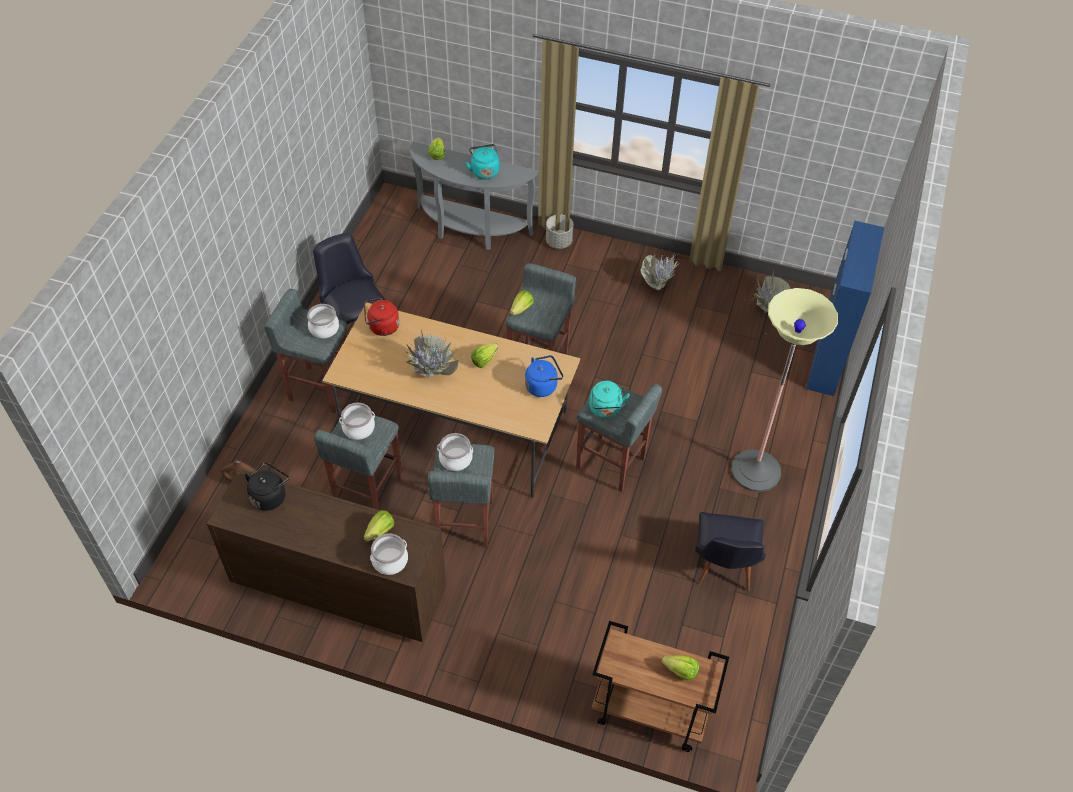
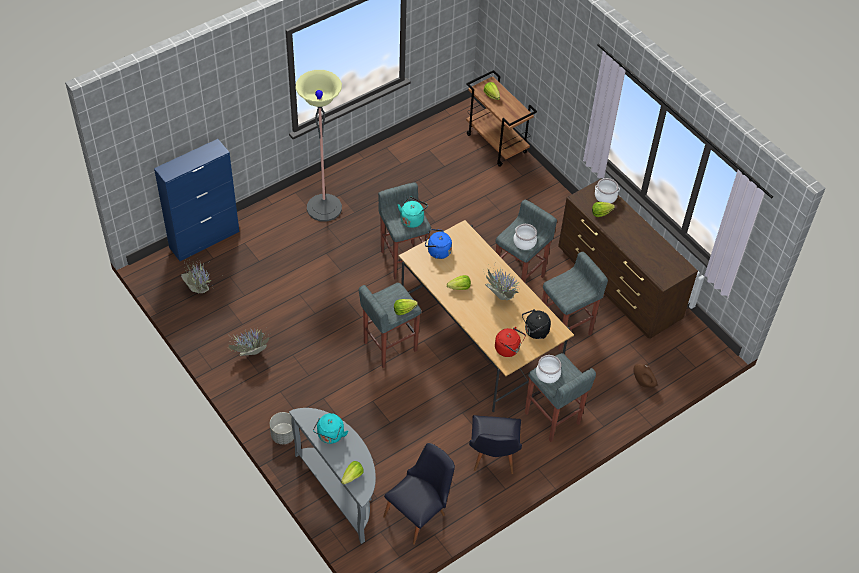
camera: 145 degrees left, 0 degrees up
black kettle [245,462,289,511] -> black kettle moved to [522,309,551,339]
cooking pot [339,403,375,440] -> none
black chair [695,512,766,592] -> black chair moved to [383,443,455,545]

